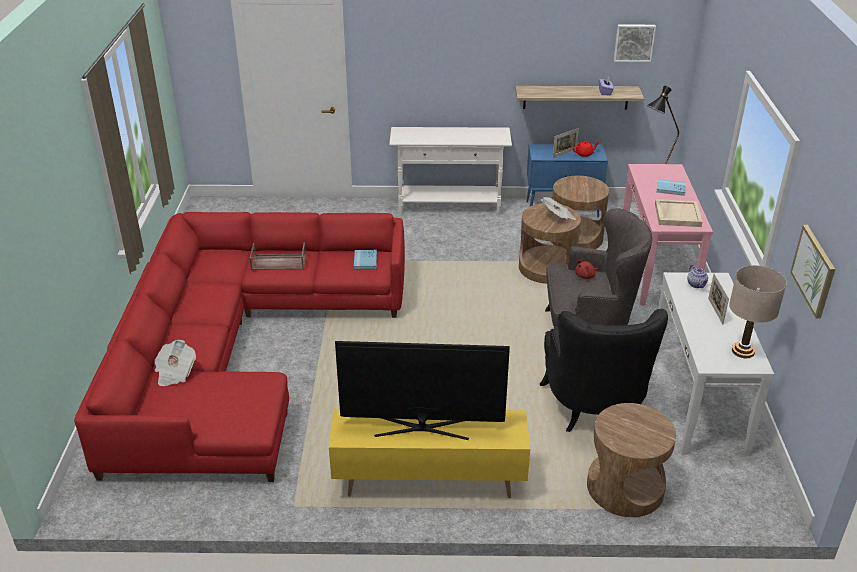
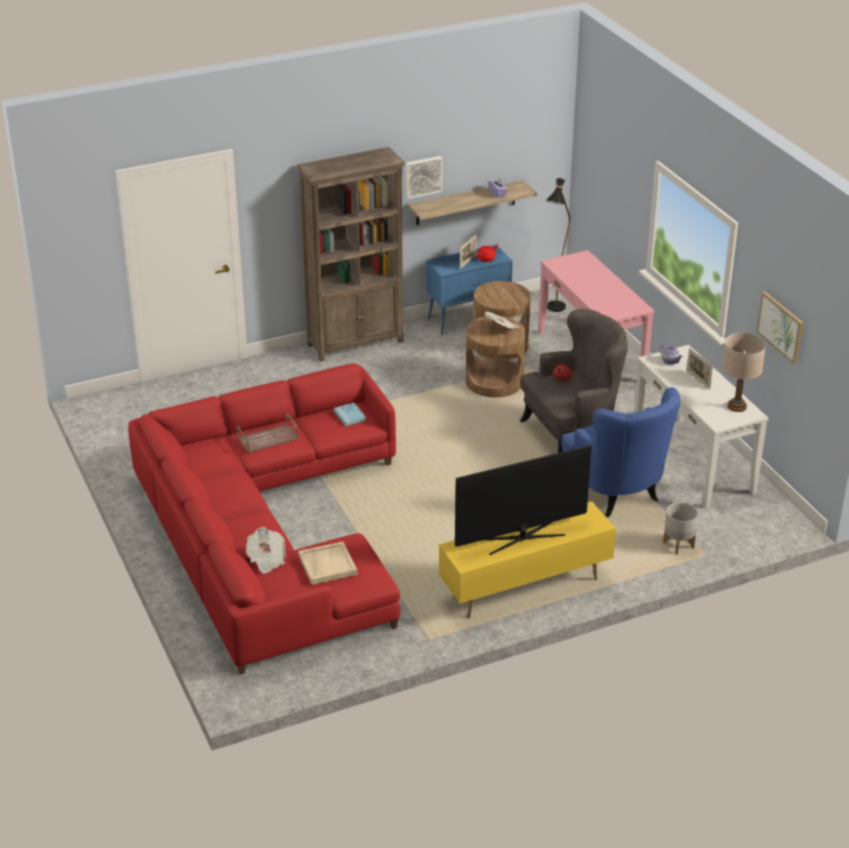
camera: 25 degrees left, 0 degrees up
white console table [389,127,512,215] -> brown bookcase [296,147,406,362]
black armchair [540,309,668,432] -> blue armchair [562,387,680,517]
brown side table [587,403,676,517] -> grey planter [663,502,698,555]
picture [614,25,656,62] -> picture moved to [406,156,442,199]
beige tray [655,199,702,227] -> beige tray moved to [298,541,357,585]
blue book [656,179,686,196] -> none

